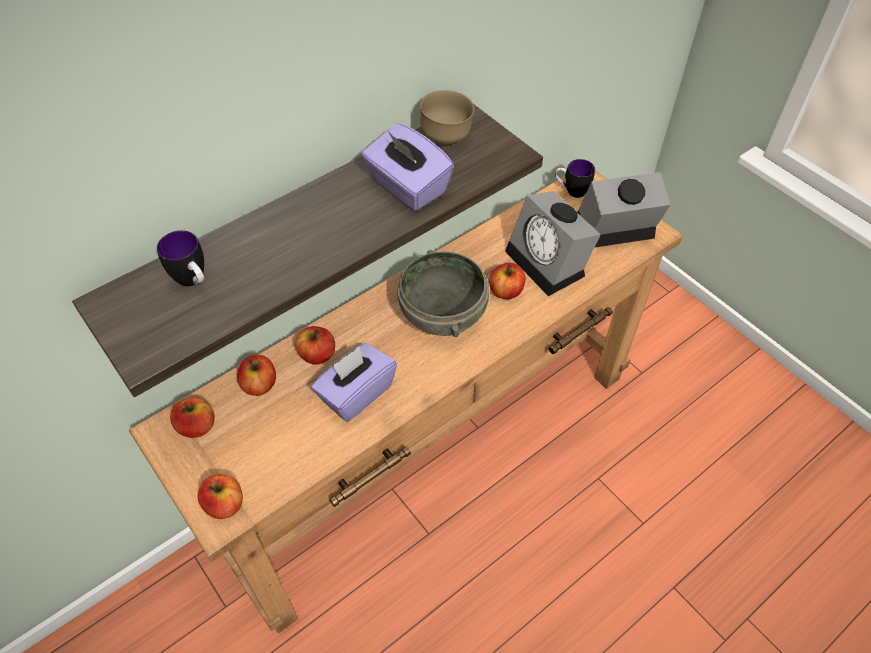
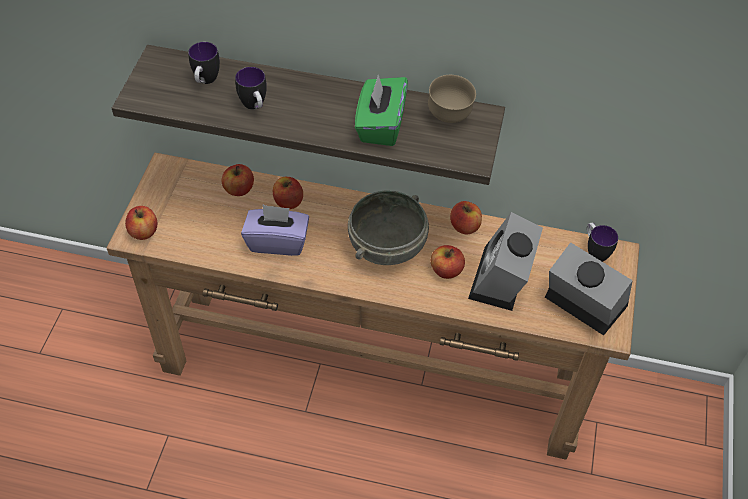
camera: 50 degrees right, 0 degrees up
apple [170,397,215,438] -> apple moved to [450,201,482,234]
purple tissue box [362,123,454,211] -> green tissue box [355,75,408,146]
none -> mug [235,67,267,110]

